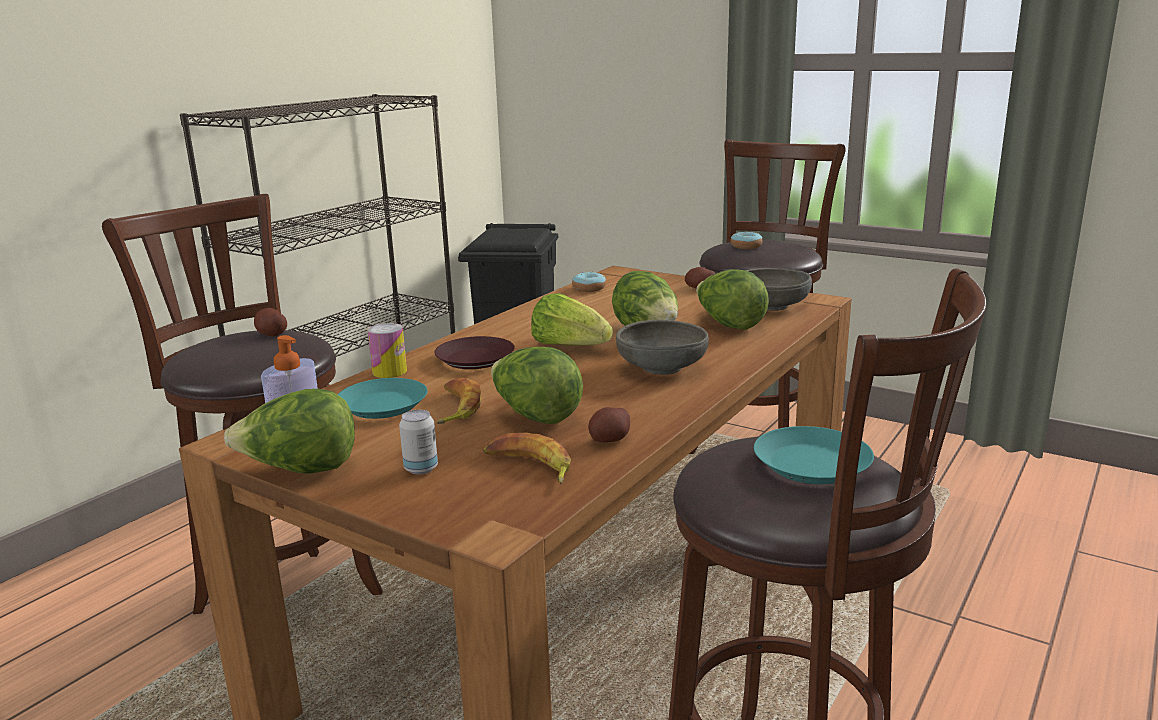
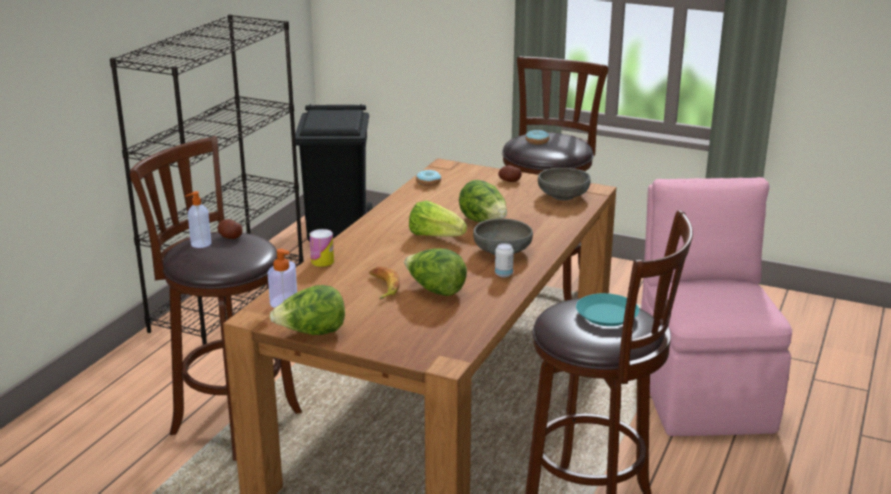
camera: 10 degrees left, 5 degrees up
turquoise plate [338,378,428,419] -> none
can [399,410,438,475] -> can moved to [495,243,514,277]
brown plate [434,336,515,369] -> none
banana [483,433,571,484] -> none
potato [588,407,630,442] -> none
lettuce [696,269,769,330] -> none
none -> soap dispenser [185,191,211,248]
none -> pink chair [641,177,792,436]

